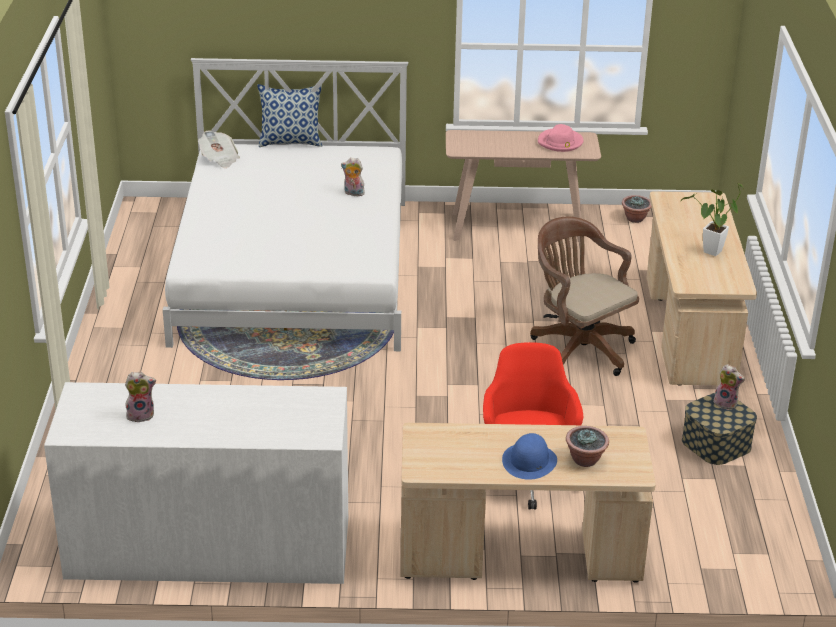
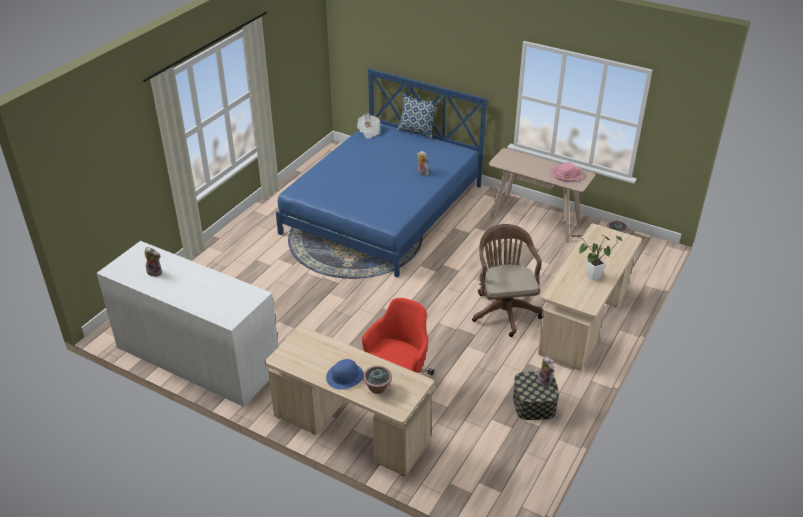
camera: 30 degrees right, 5 degrees up
white bed [163,58,408,351] -> blue bed [276,68,488,278]

